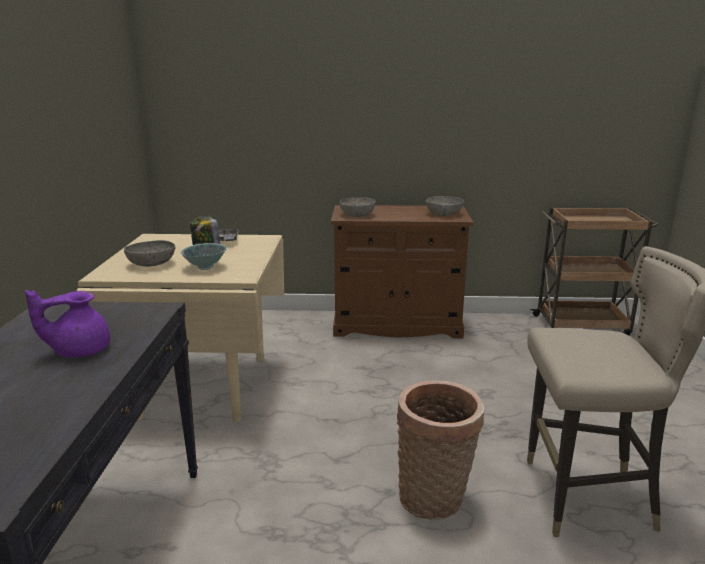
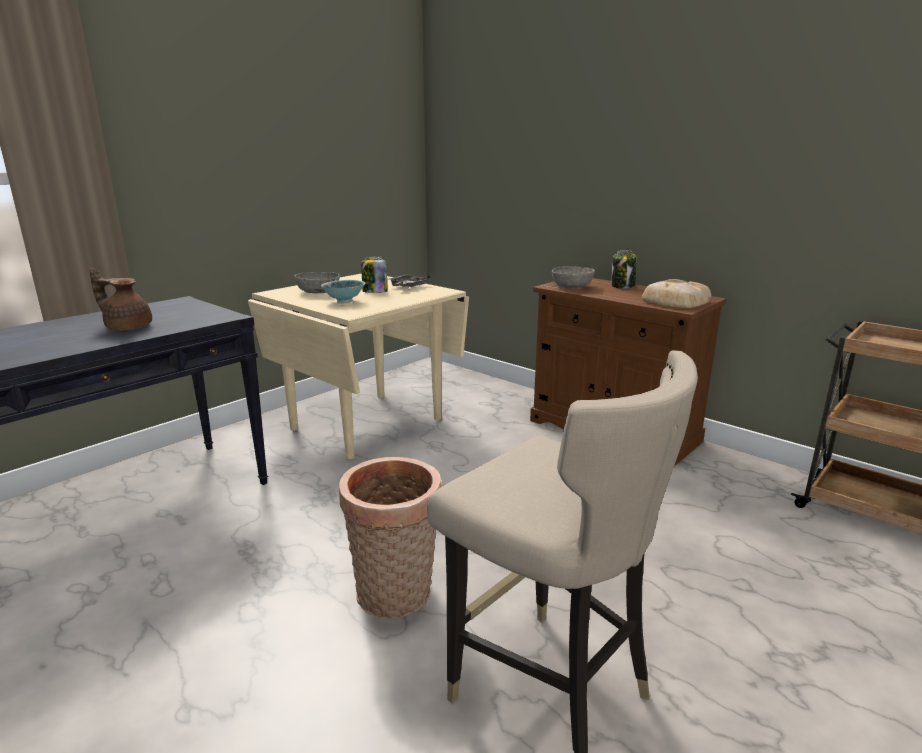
camera: 40 degrees right, 0 degrees up
purple teapot [25,290,110,357] -> brown teapot [89,268,152,331]
grey bowl [426,196,464,216] -> bread [642,279,712,308]
none -> jar [612,250,637,289]

